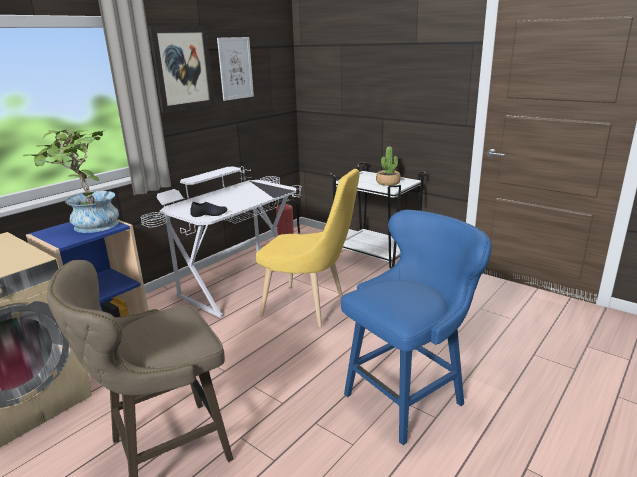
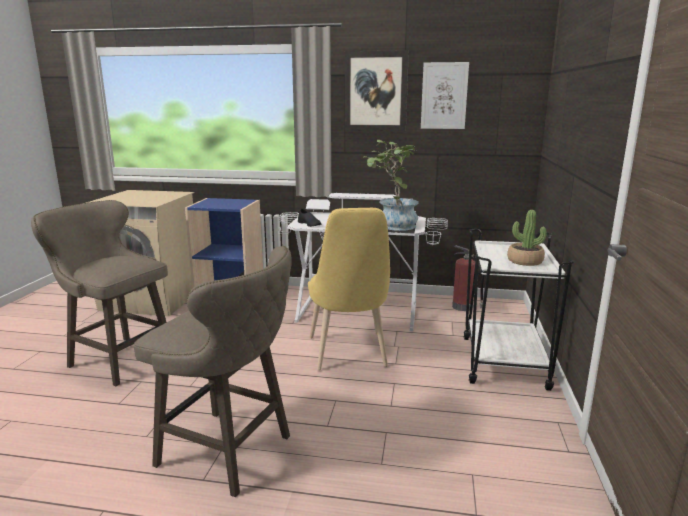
camera: 60 degrees right, 5 degrees down
potted plant [23,130,119,233] -> potted plant moved to [364,140,419,231]
blue stool [341,210,491,445] -> beige stool [134,246,292,497]

